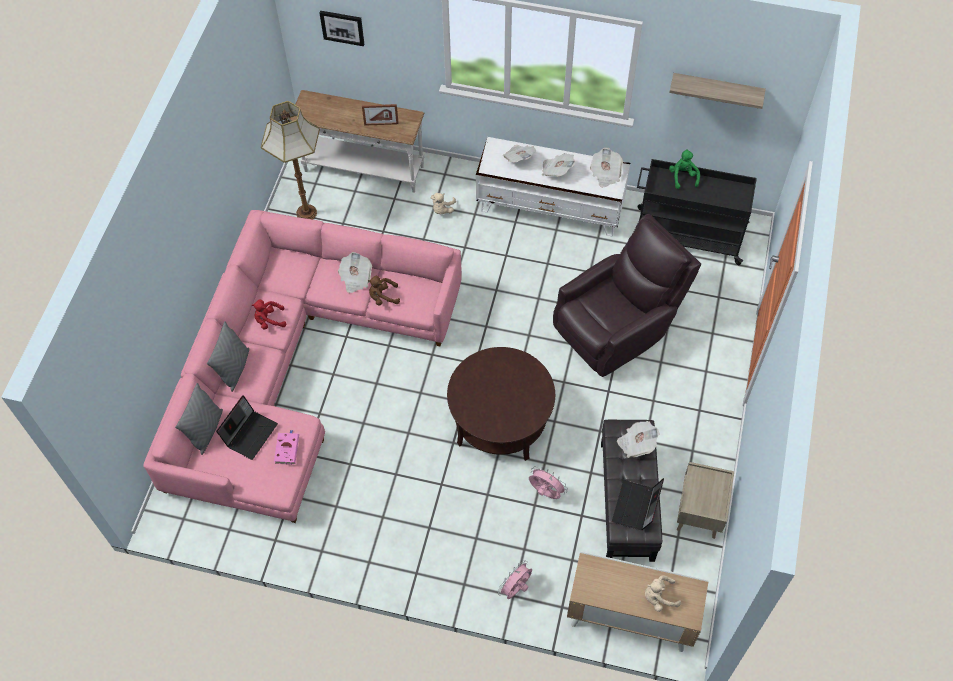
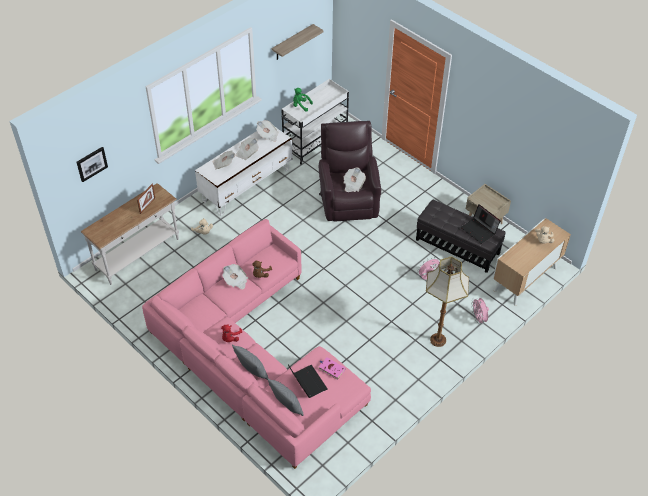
camera: 60 degrees left, 10 degrees down
floor lamp [261,101,320,219] -> floor lamp moved to [426,257,469,347]
brown coffee table [447,347,555,461] -> none
newspaper [617,421,660,458] -> newspaper moved to [343,167,366,192]
black cart [637,159,757,265] -> white cart [281,79,349,165]

